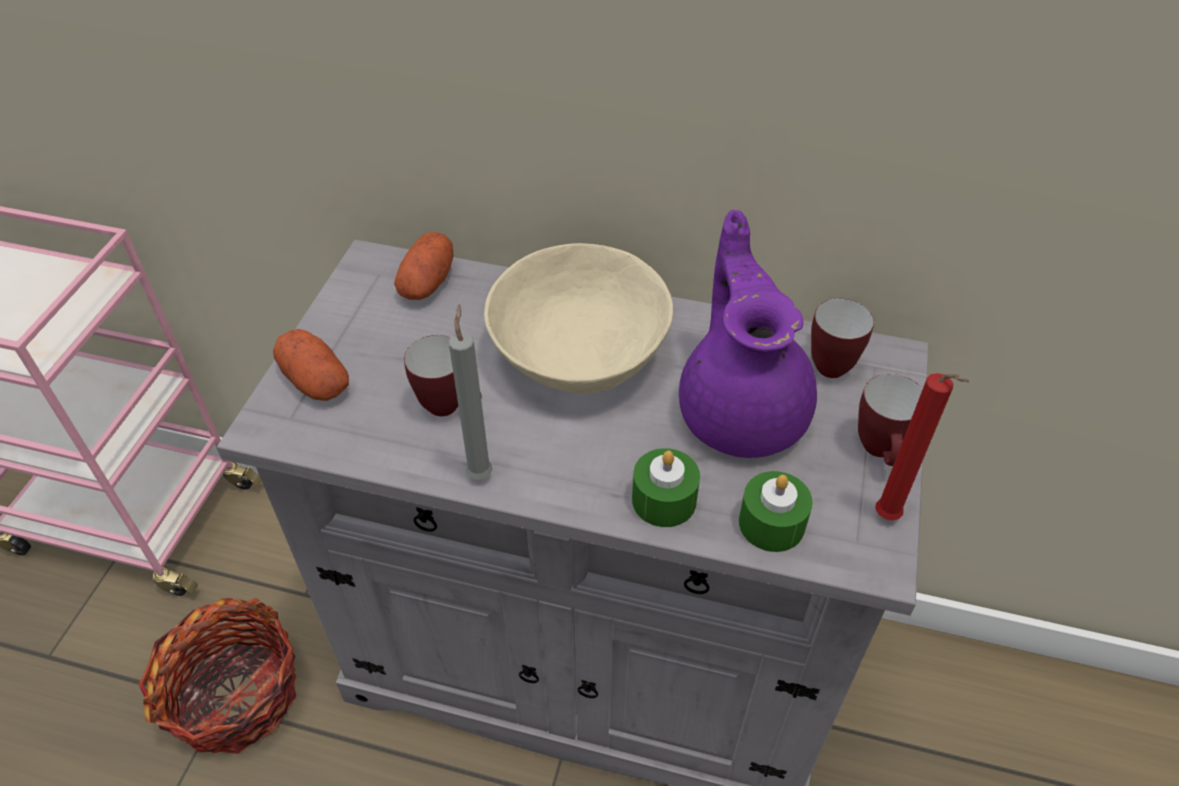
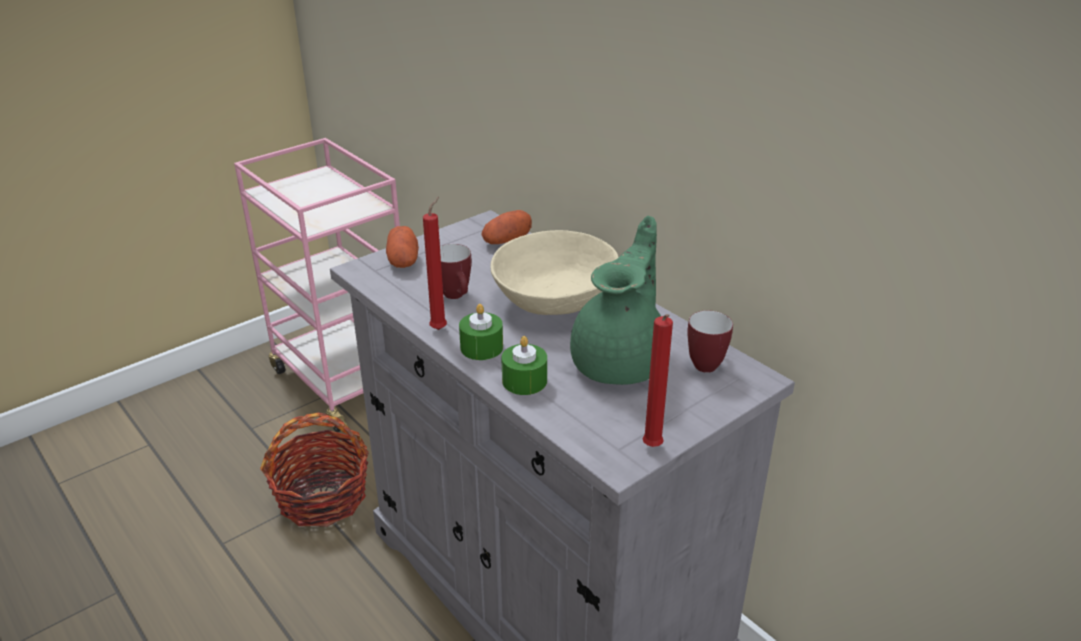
camera: 35 degrees right, 15 degrees down
grey candle [448,304,493,480] -> red candle [423,197,447,330]
purple teapot [679,210,817,458] -> green teapot [570,216,661,385]
green candle [739,471,813,552] -> green candle moved to [459,304,503,360]
mug [858,374,923,466] -> none

